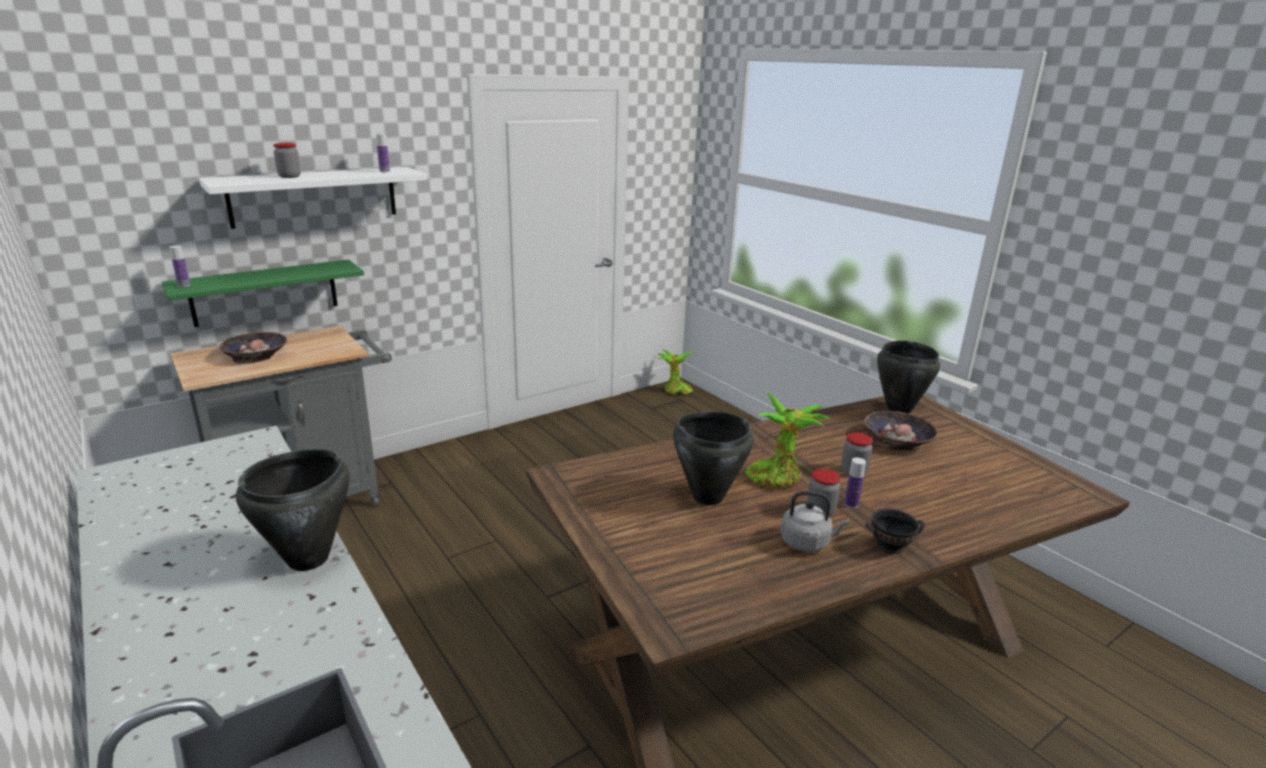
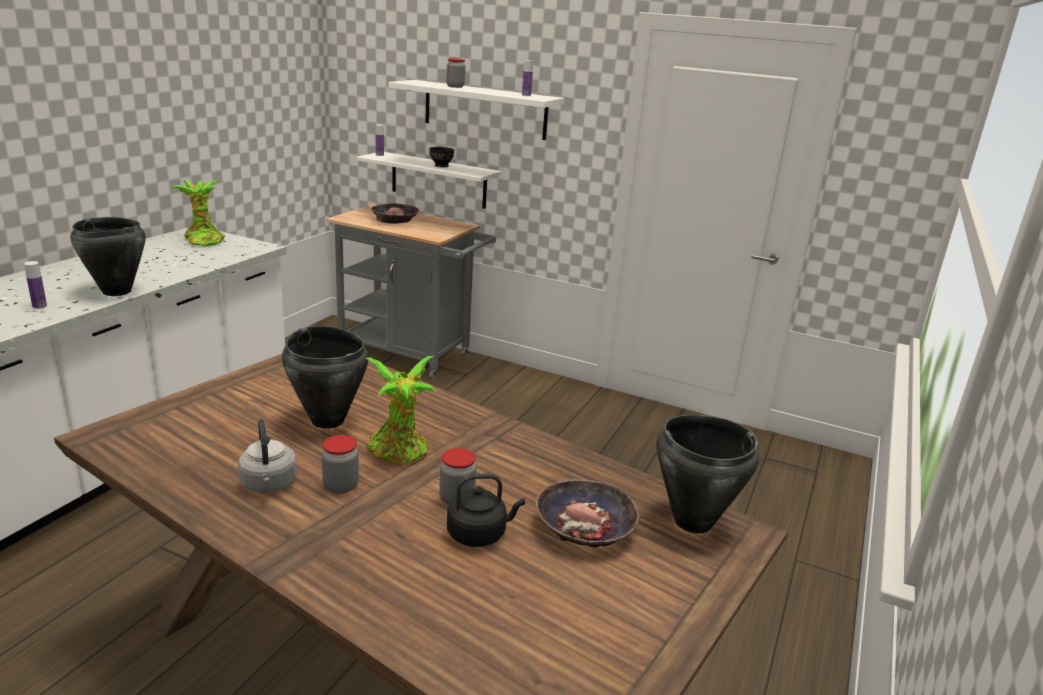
camera: 60 degrees right, 0 degrees up
green shelf [162,260,364,327] -> white shelf [357,152,501,209]
potted plant [657,350,693,395] -> potted plant moved to [171,180,225,246]
bottle [844,457,866,509] -> bottle moved to [24,261,47,309]
black bowl [865,509,925,554] -> black bowl moved to [429,147,454,167]
none -> black kettle [447,473,525,547]

